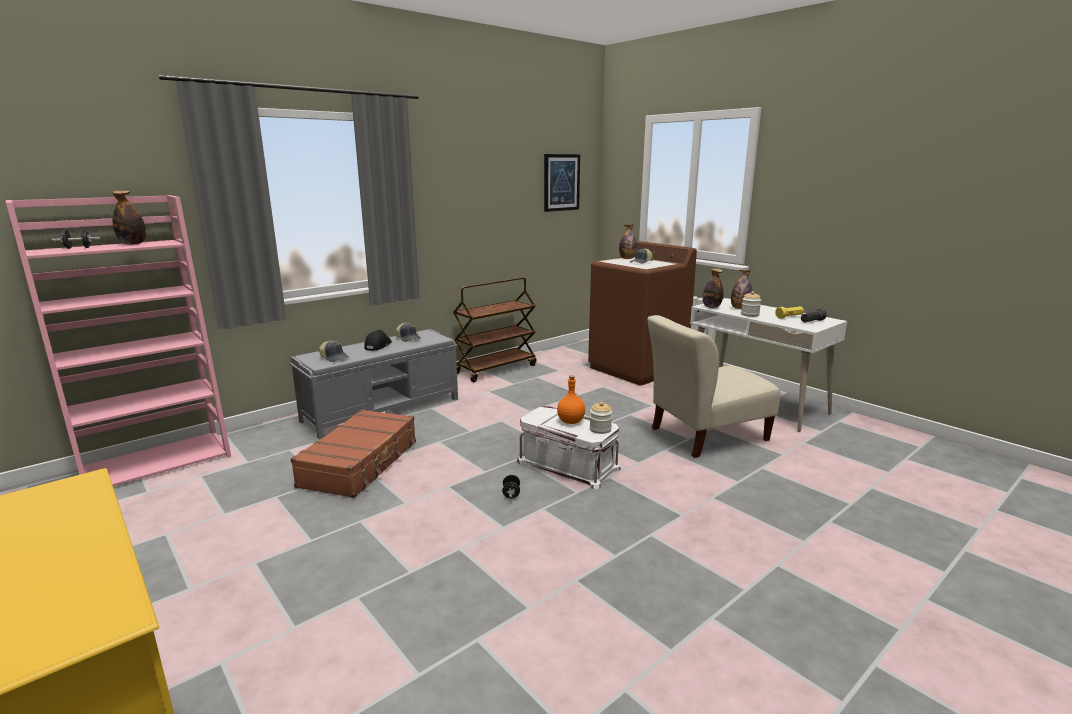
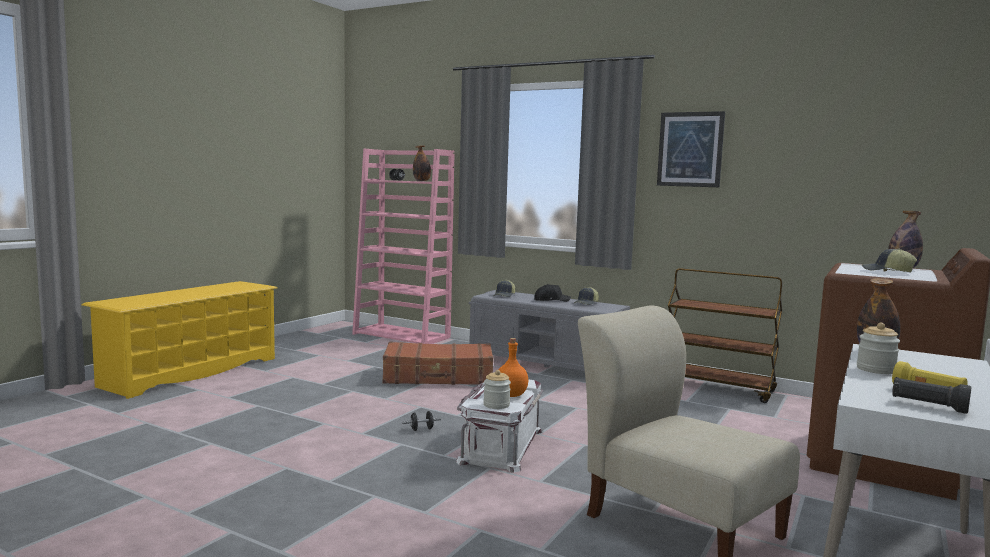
camera: 70 degrees right, 10 degrees down
picture [544,154,580,212] -> picture moved to [657,111,725,187]
bottle [731,270,752,309] -> none

